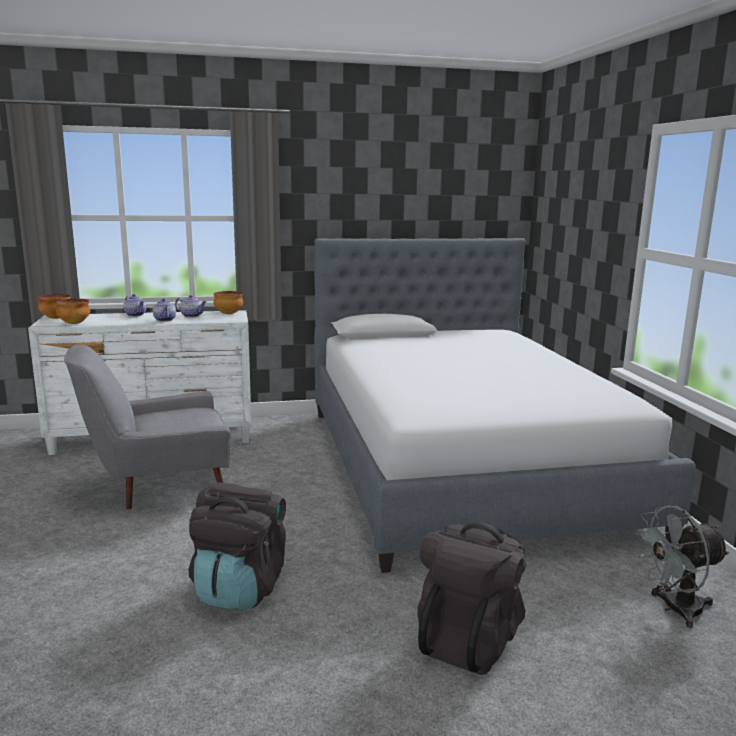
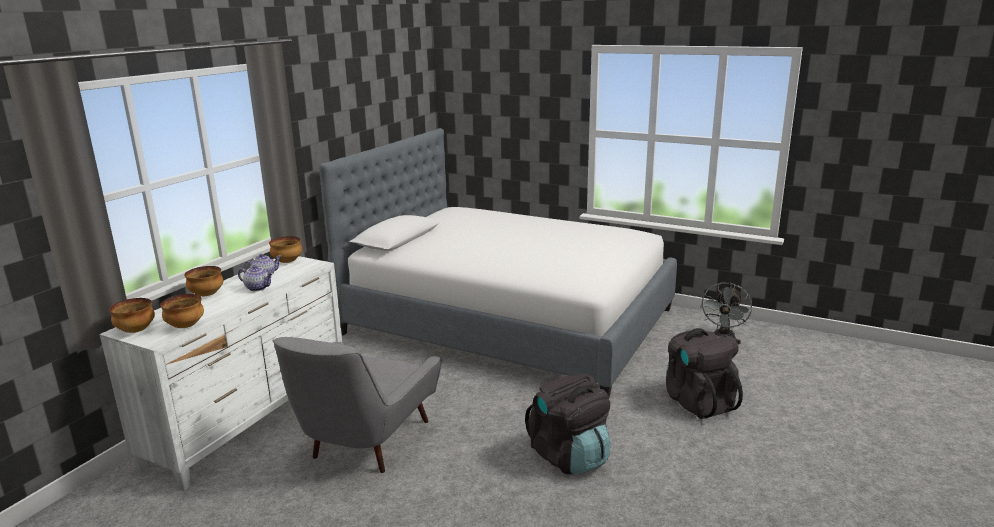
camera: 50 degrees left, 5 degrees up
teapot [123,294,146,317] -> bowl [184,266,223,296]

